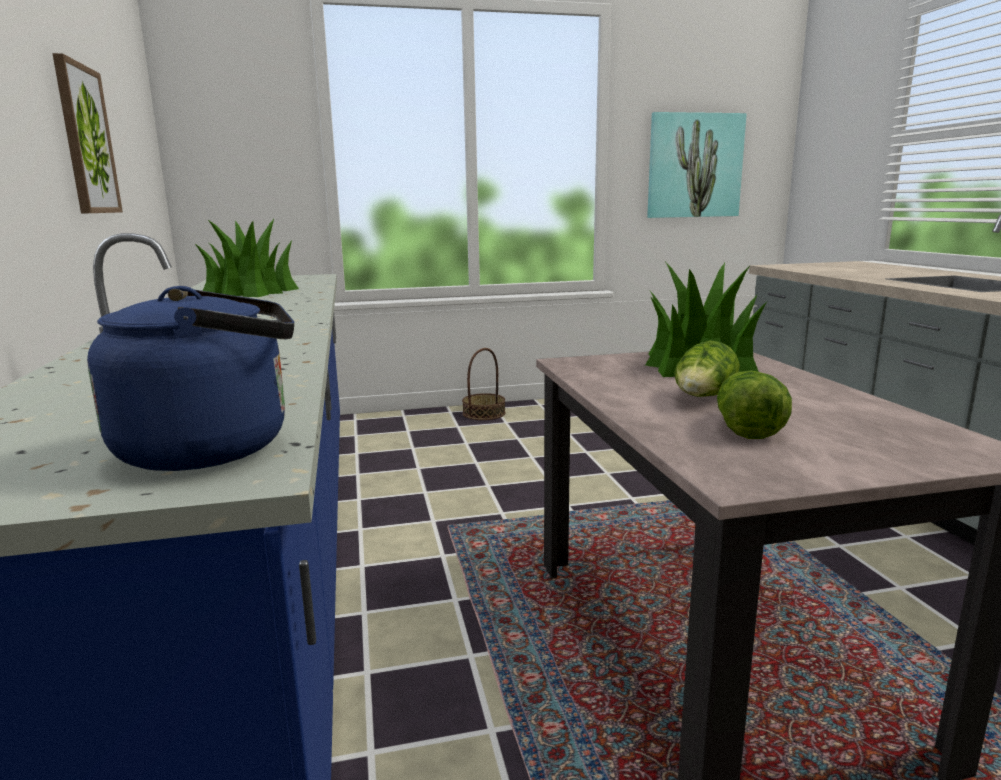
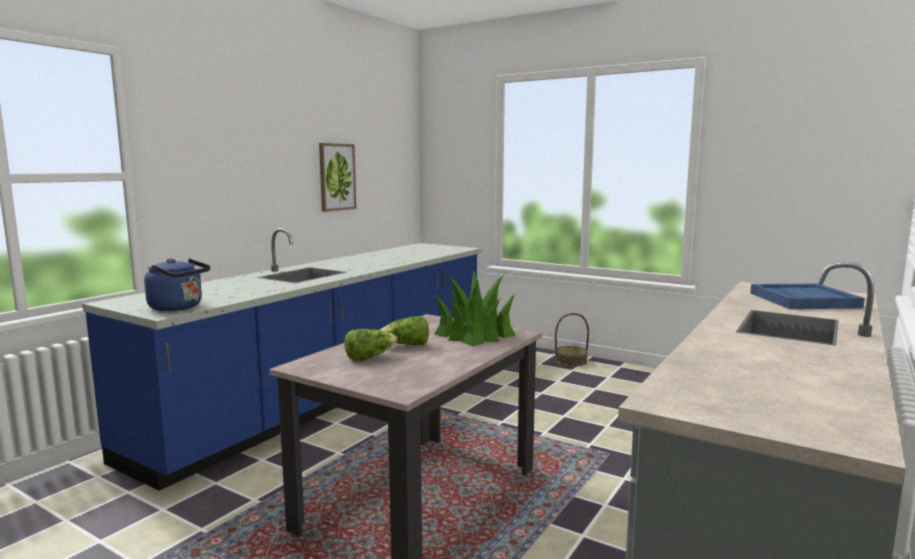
camera: 45 degrees right, 5 degrees down
potted plant [195,219,299,297] -> none
picture [647,112,747,218] -> none
none -> blue tray [750,284,865,309]

